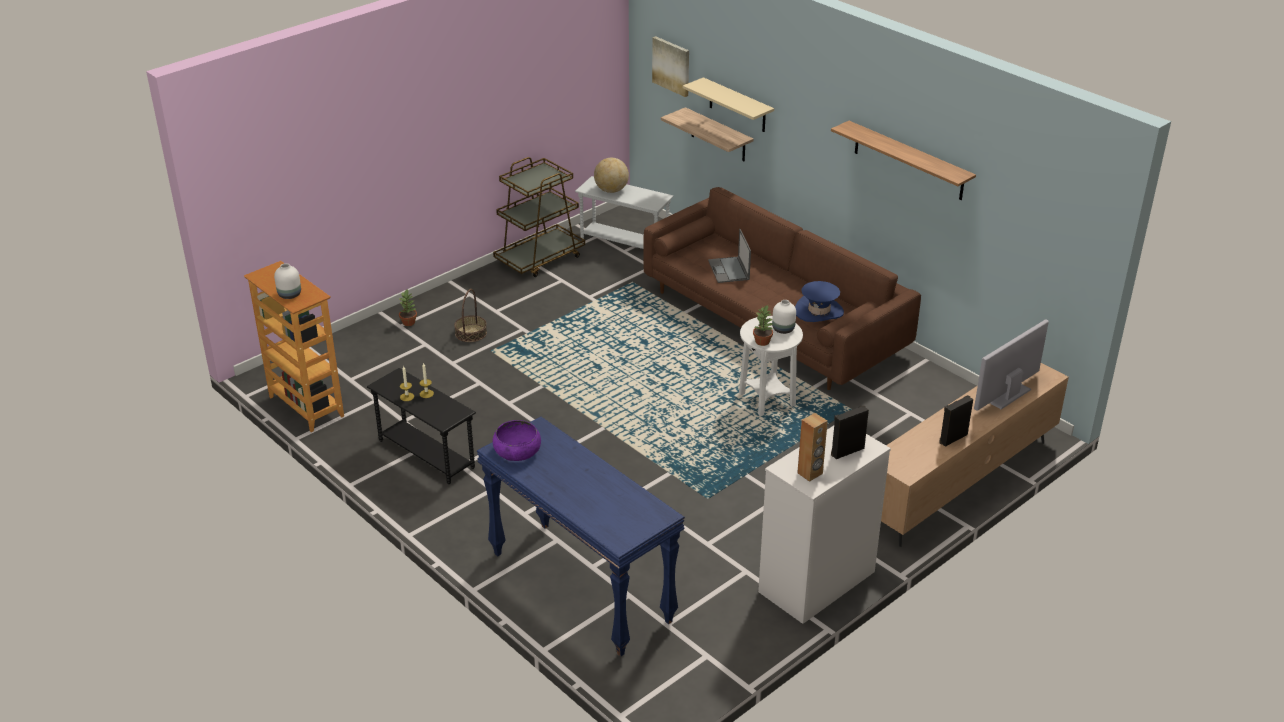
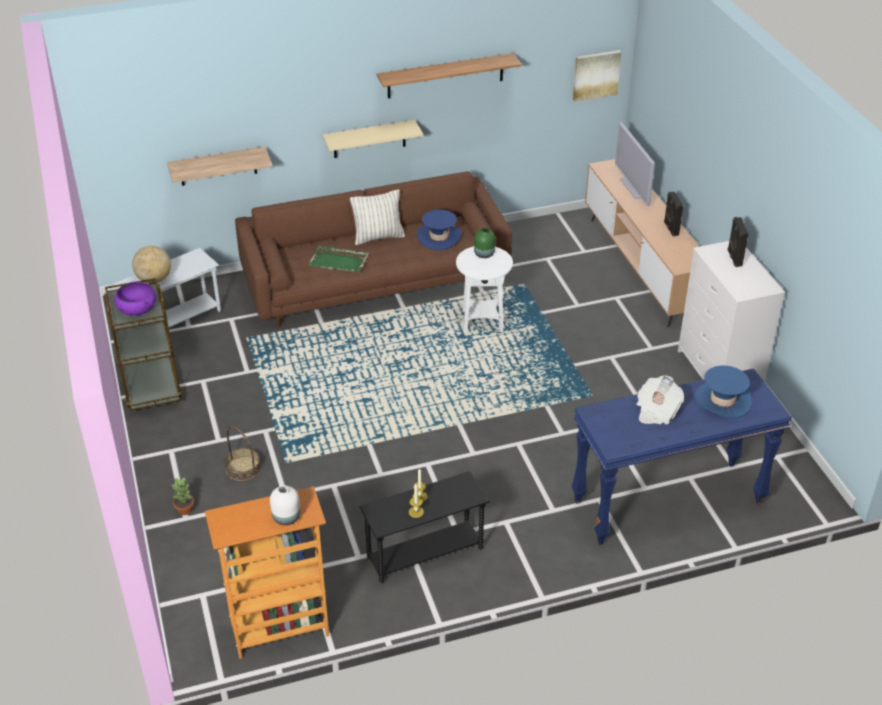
camera: 65 degrees left, 5 degrees up
purple bowl [492,420,541,461] -> purple bowl moved to [115,282,156,316]
picture [652,36,689,97] -> picture moved to [573,50,622,102]
beige shelf [683,77,774,132] -> beige shelf moved to [322,120,423,158]
laptop [708,229,751,283] -> green tray [308,246,369,272]
potted plant [753,305,773,346] -> none
white vase [772,300,796,334] -> green vase [474,228,495,258]
brown speaker [797,413,828,482] -> none
none -> pillow [350,189,405,245]
none -> newspaper [636,375,684,424]
none -> blue hat [695,365,752,418]

